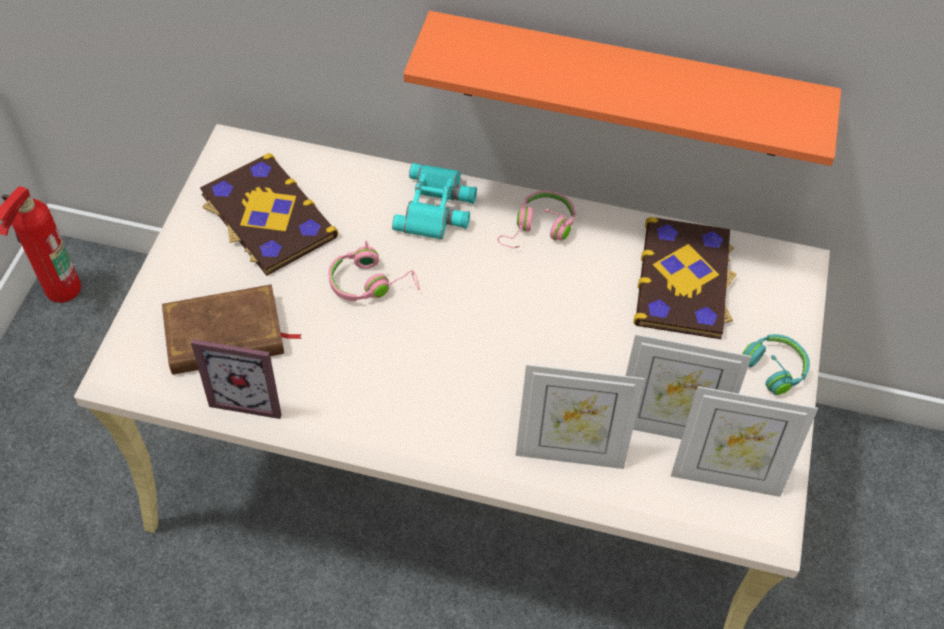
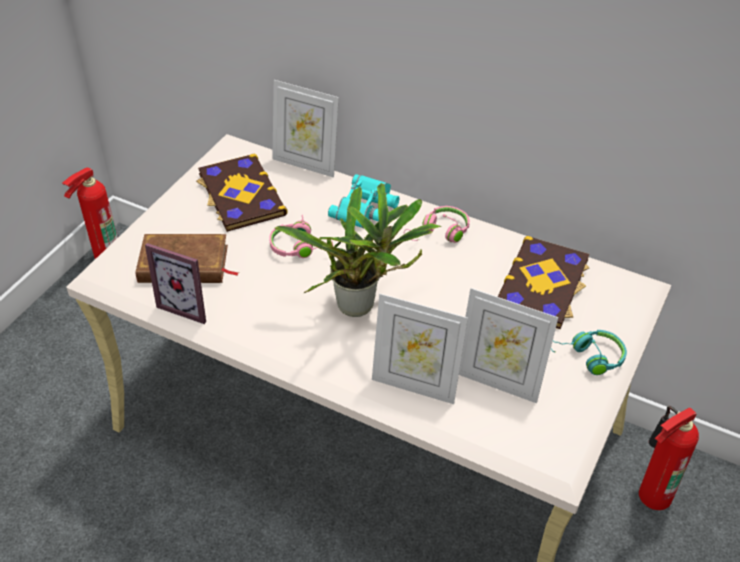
camera: 15 degrees right, 10 degrees down
orange shelf [403,11,841,166] -> none
picture frame [671,386,818,497] -> picture frame moved to [272,80,339,178]
none -> potted plant [275,183,441,317]
none -> fire extinguisher [639,406,699,510]

